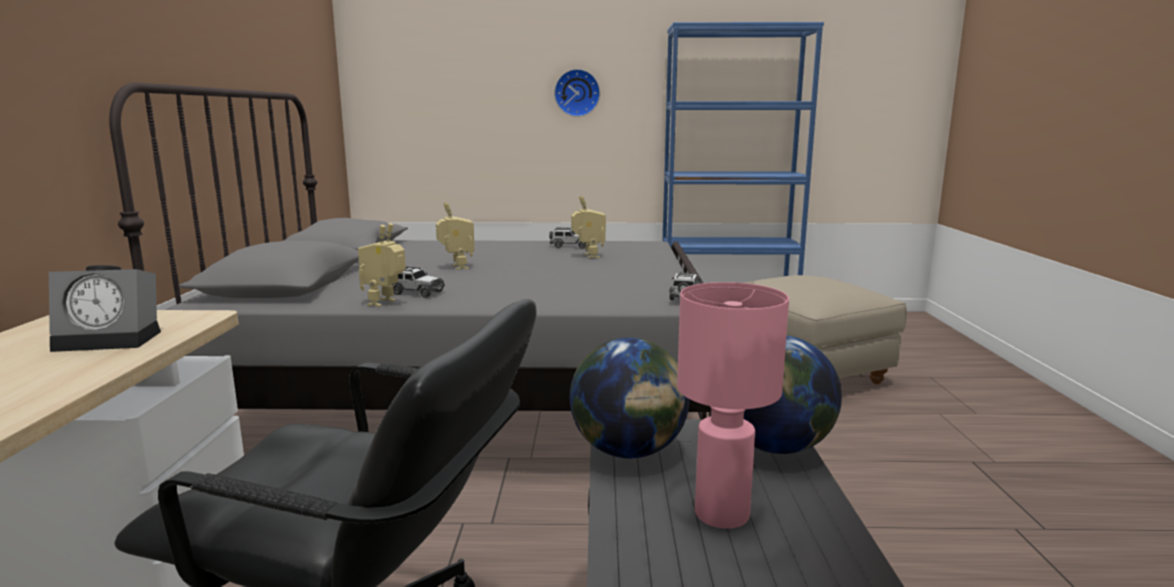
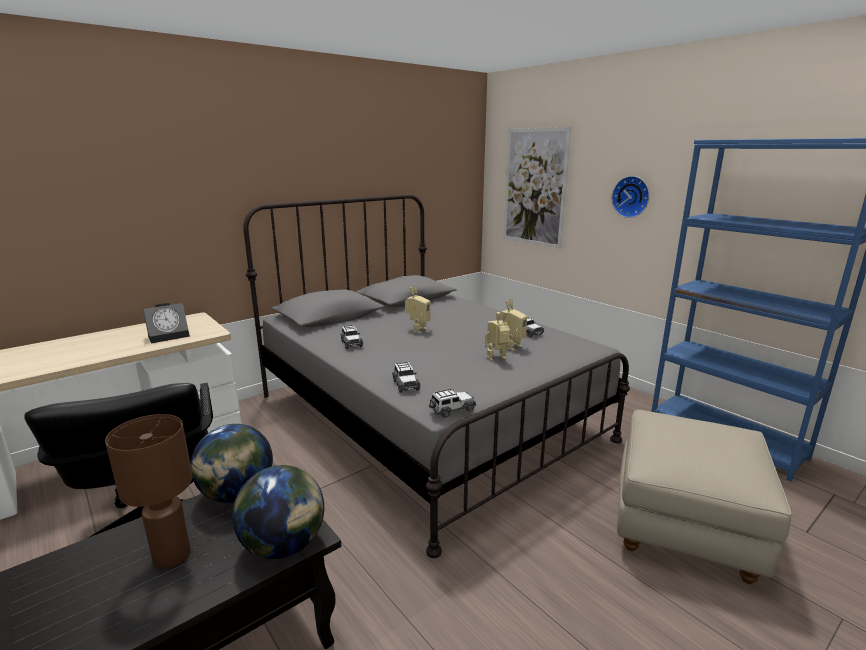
camera: 50 degrees right, 5 degrees up
alarm clock [49,265,161,352] -> alarm clock turned 75 degrees counterclockwise [143,303,190,344]
toy robot [358,223,406,307] -> toy robot moved to [485,311,510,361]
pink table lamp [677,282,789,529] -> brown table lamp [105,414,193,569]
none -> toy car [392,362,420,393]
none -> picture [503,127,571,249]

